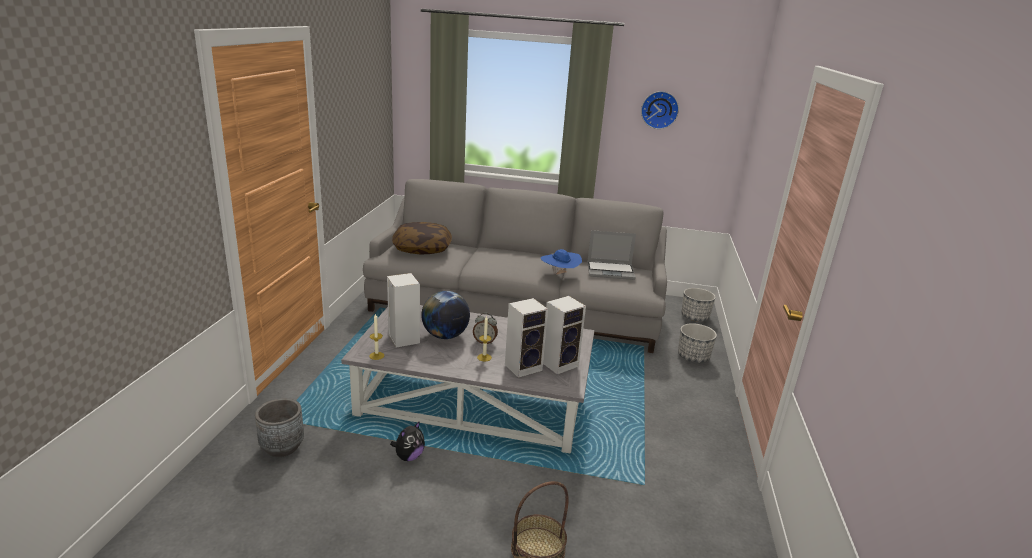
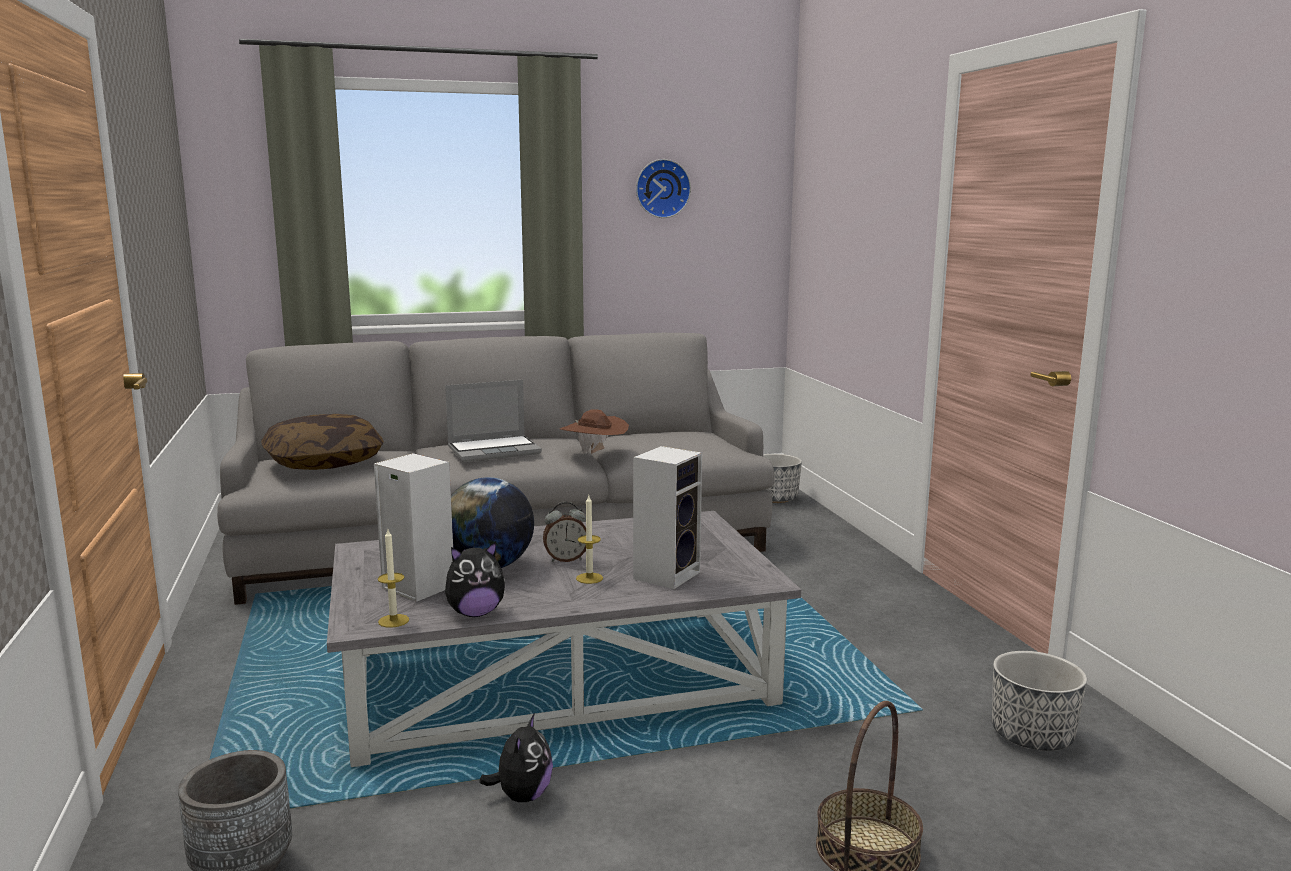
camera: 25 degrees left, 10 degrees down
blue hat [541,249,582,275] -> brown hat [560,409,629,455]
speaker [543,296,586,375] -> none
laptop [587,230,636,280] -> laptop moved to [445,380,542,462]
planter [678,323,717,363] -> planter moved to [992,651,1087,751]
none -> plush toy [445,542,505,617]

